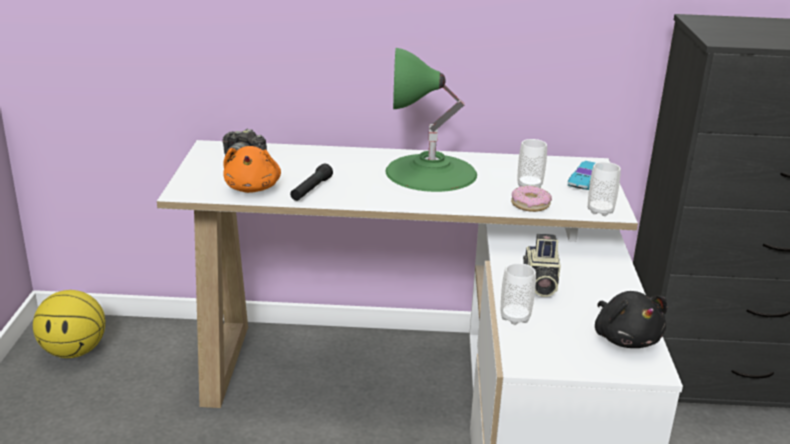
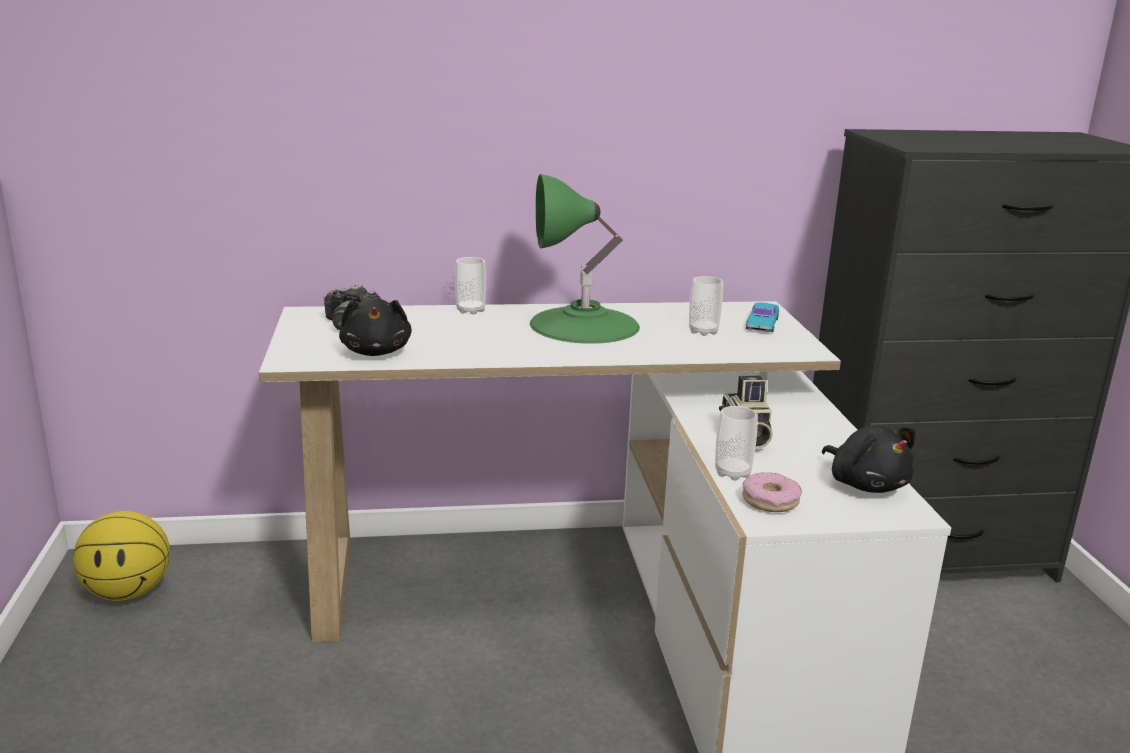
camera: 10 degrees left, 5 degrees down
orange plush toy [223,146,281,193] -> black plush toy [339,298,412,356]
black flashlight [290,164,333,201] -> none
donut [511,186,552,212] -> donut moved to [742,472,802,512]
cup [588,162,621,216] -> cup moved to [455,257,486,315]

